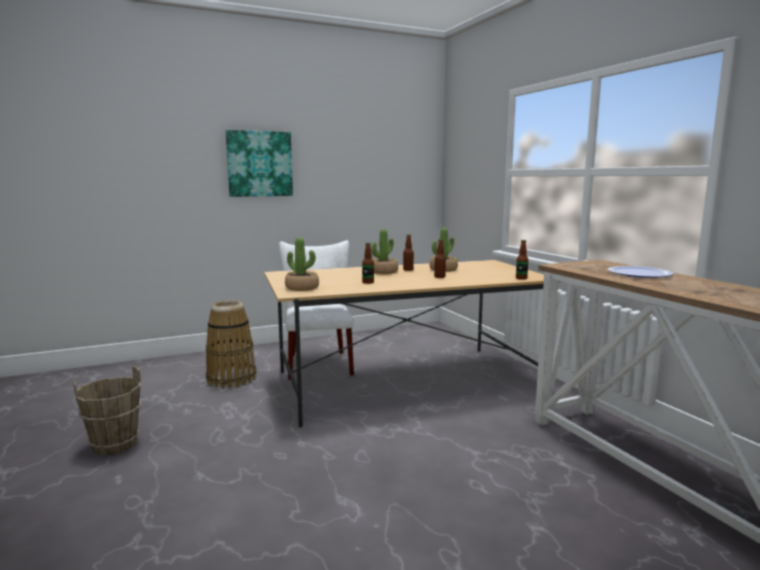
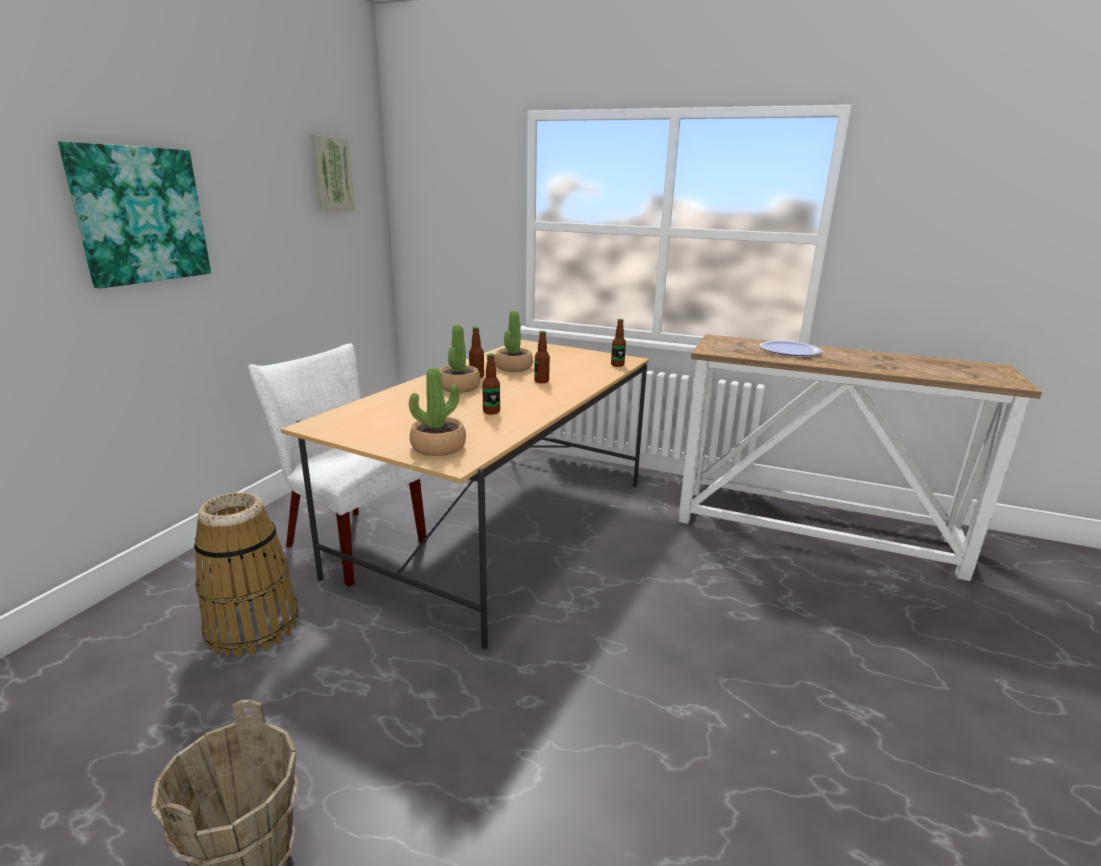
camera: 45 degrees left, 10 degrees up
none -> picture [311,135,355,213]

